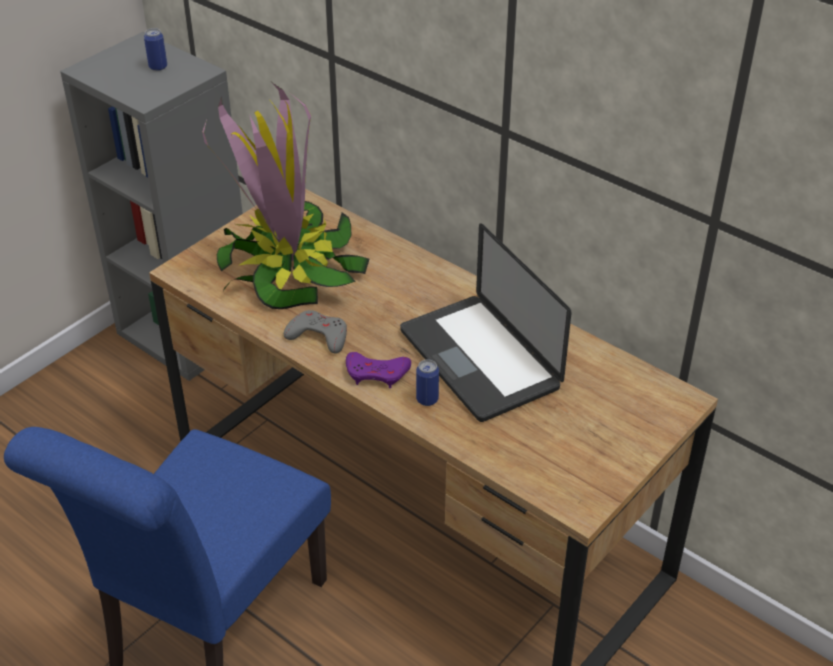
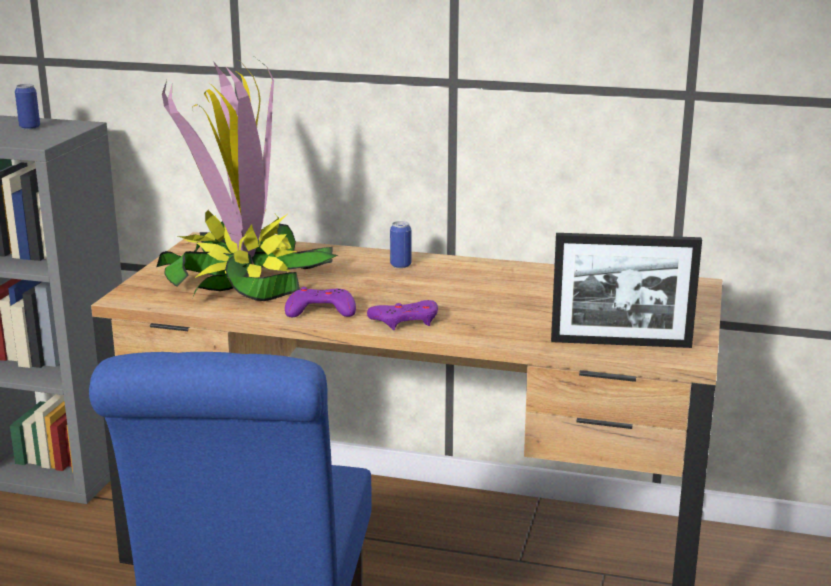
camera: 25 degrees left, 20 degrees down
grey game controller [284,310,347,354] -> purple game controller [285,287,356,317]
laptop [400,223,571,422] -> none
can [416,359,439,406] -> can moved to [390,221,411,268]
none -> picture frame [551,233,702,348]

